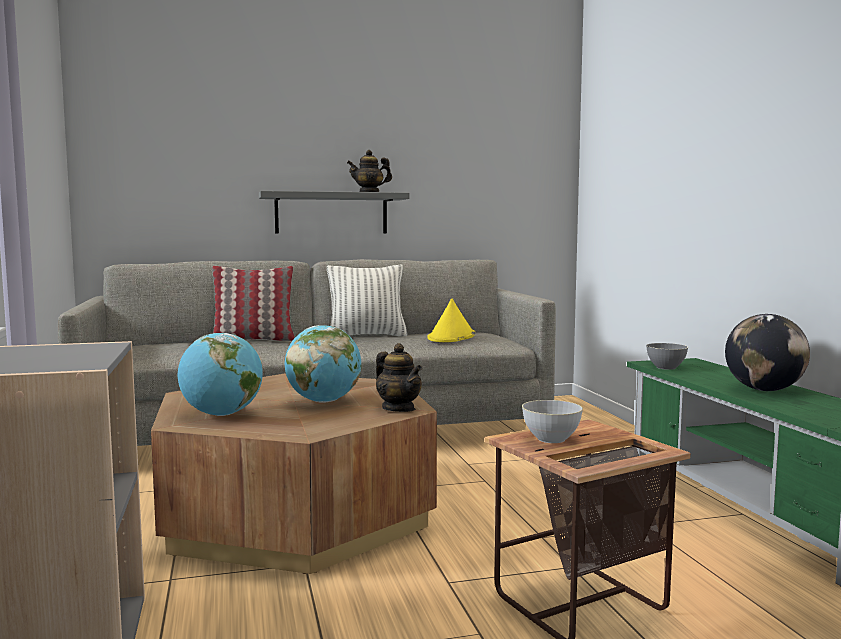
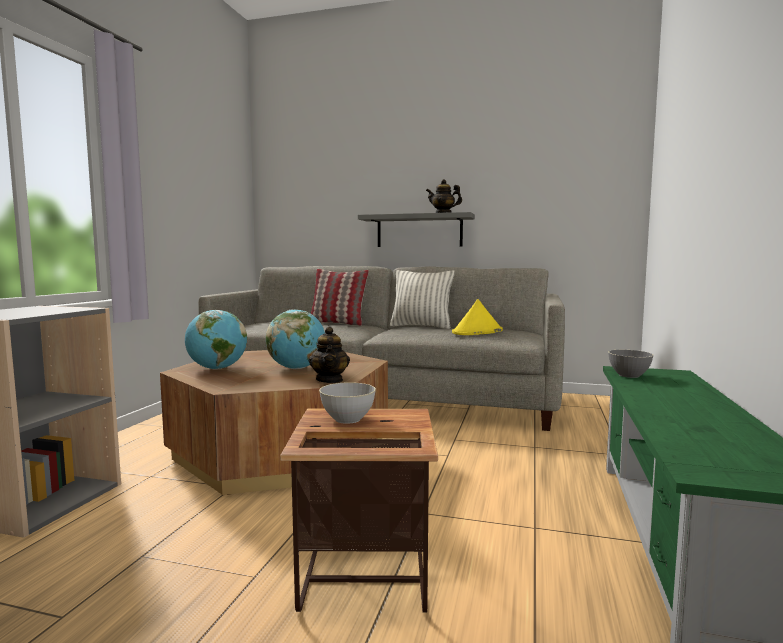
camera: 30 degrees right, 0 degrees up
globe [725,314,810,391] -> none

